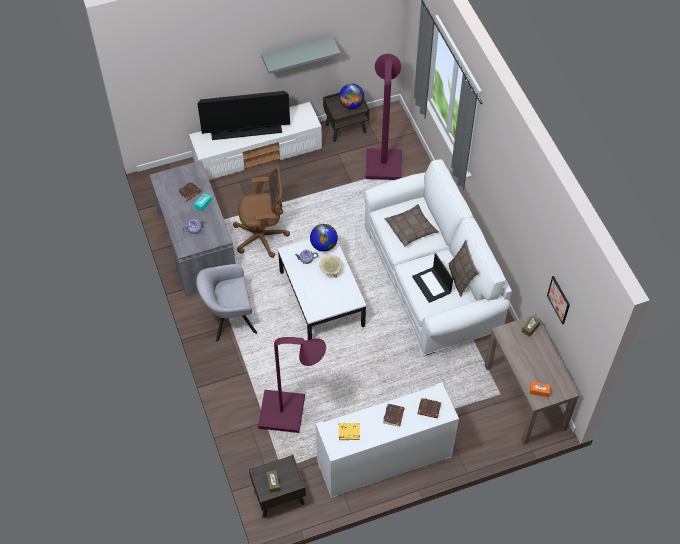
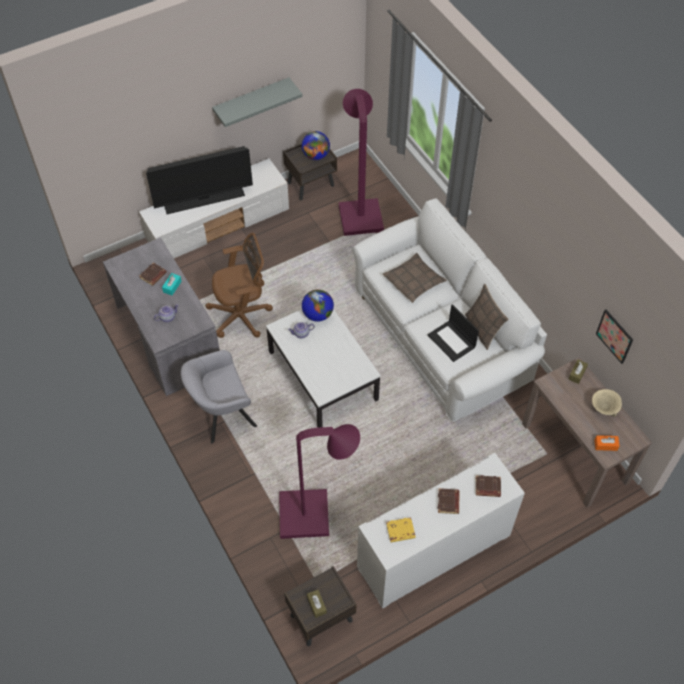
camera: 10 degrees left, 0 degrees up
beige bowl [319,255,342,278] -> beige bowl moved to [592,389,622,417]

